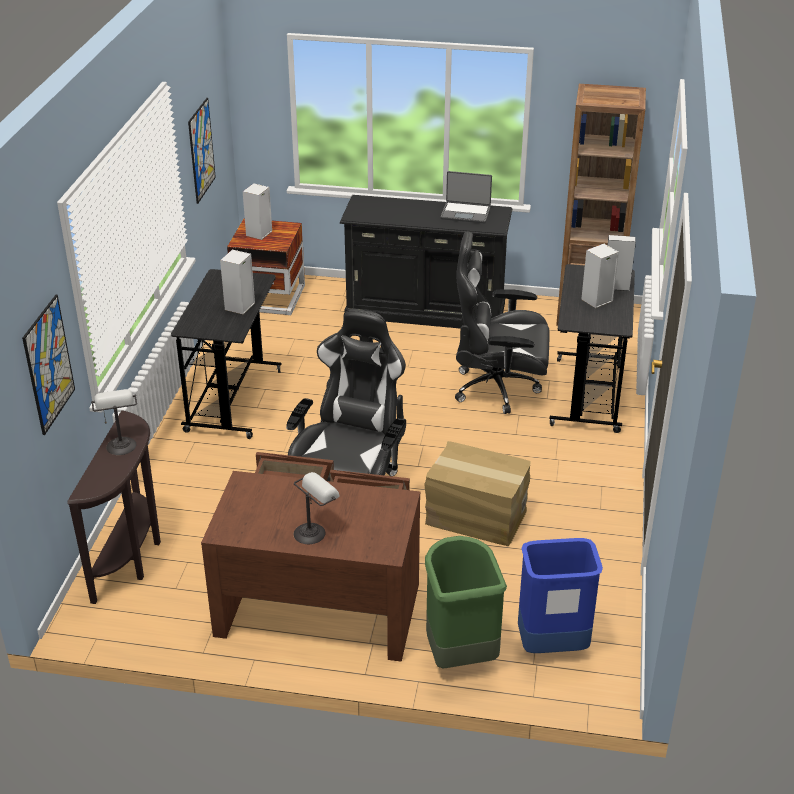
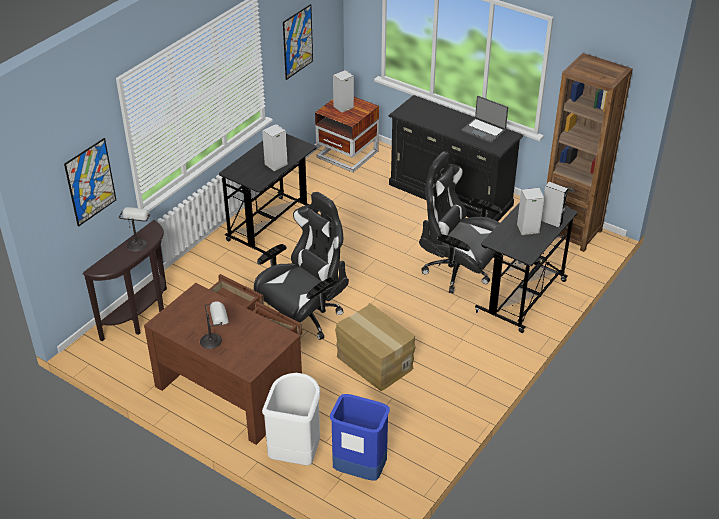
camera: 25 degrees right, 5 degrees up
green trash can [425,536,507,668] -> white trash can [262,373,320,466]

